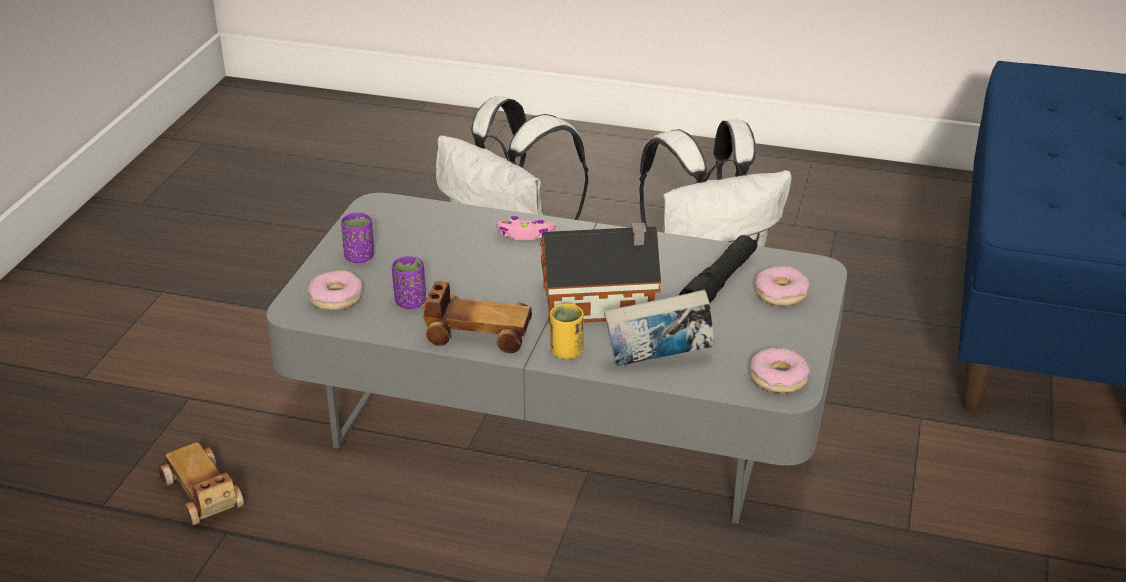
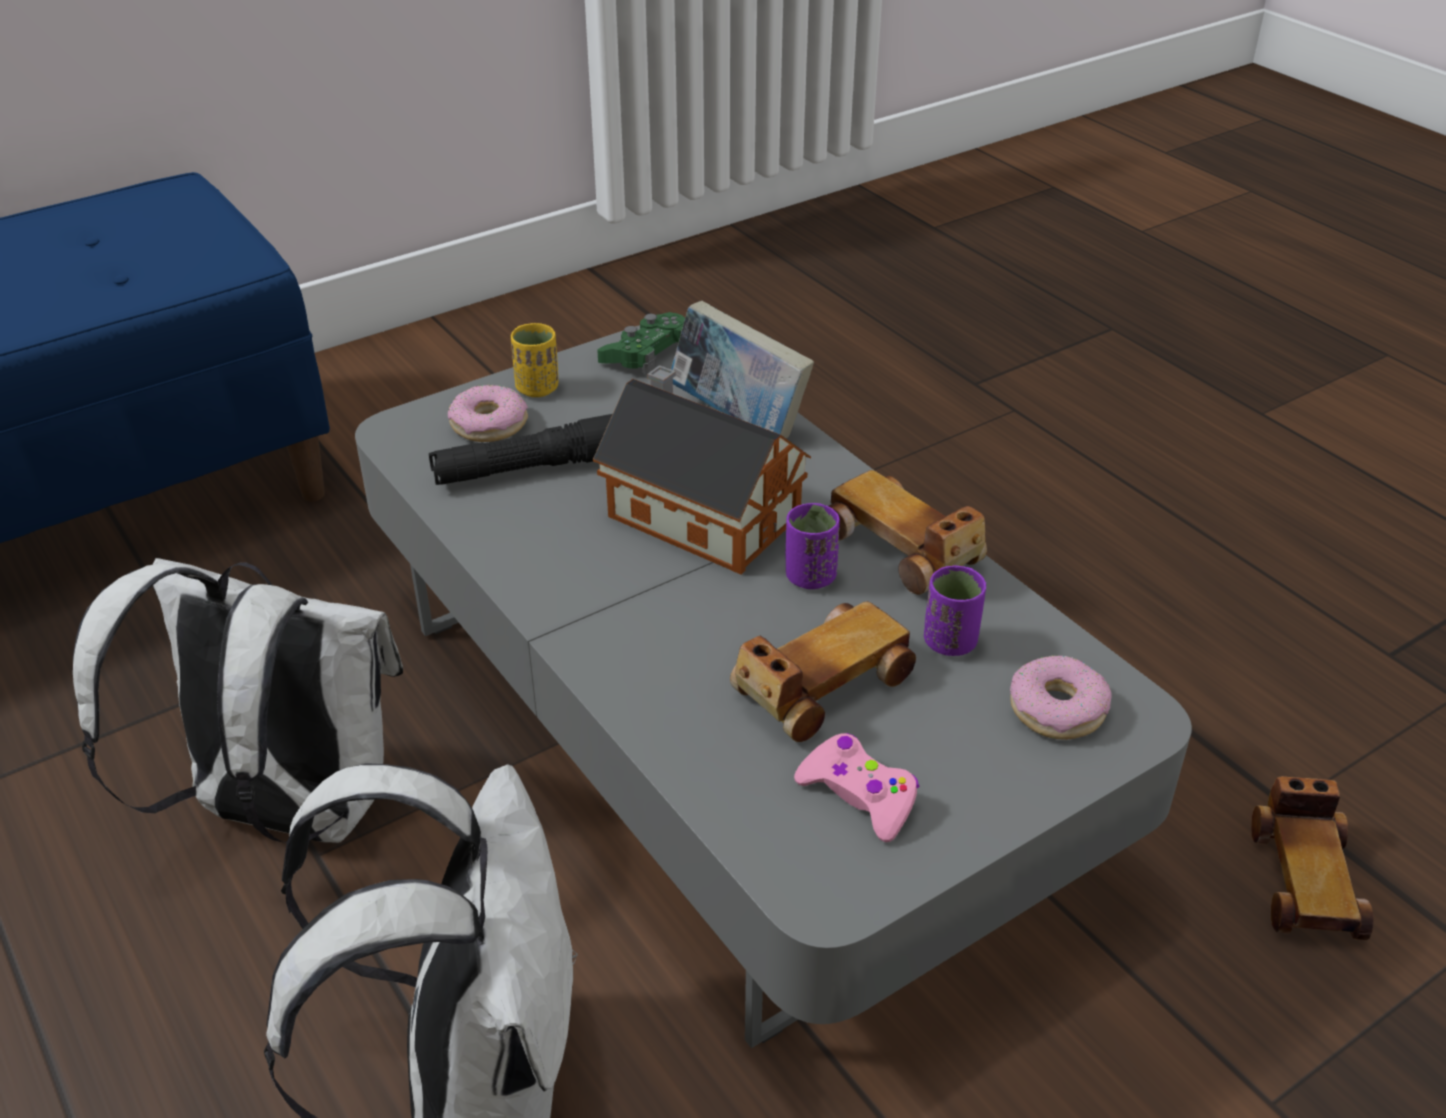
camera: 140 degrees left, 5 degrees up
purple cup [341,213,374,263] -> purple cup moved to [786,503,840,589]
pink game controller [496,216,556,241] -> pink game controller moved to [794,733,919,842]
yellow cup [550,304,584,359] -> yellow cup moved to [511,323,558,397]
donut [749,348,810,393] -> green game controller [597,312,685,376]
none -> toy car [730,601,916,742]

